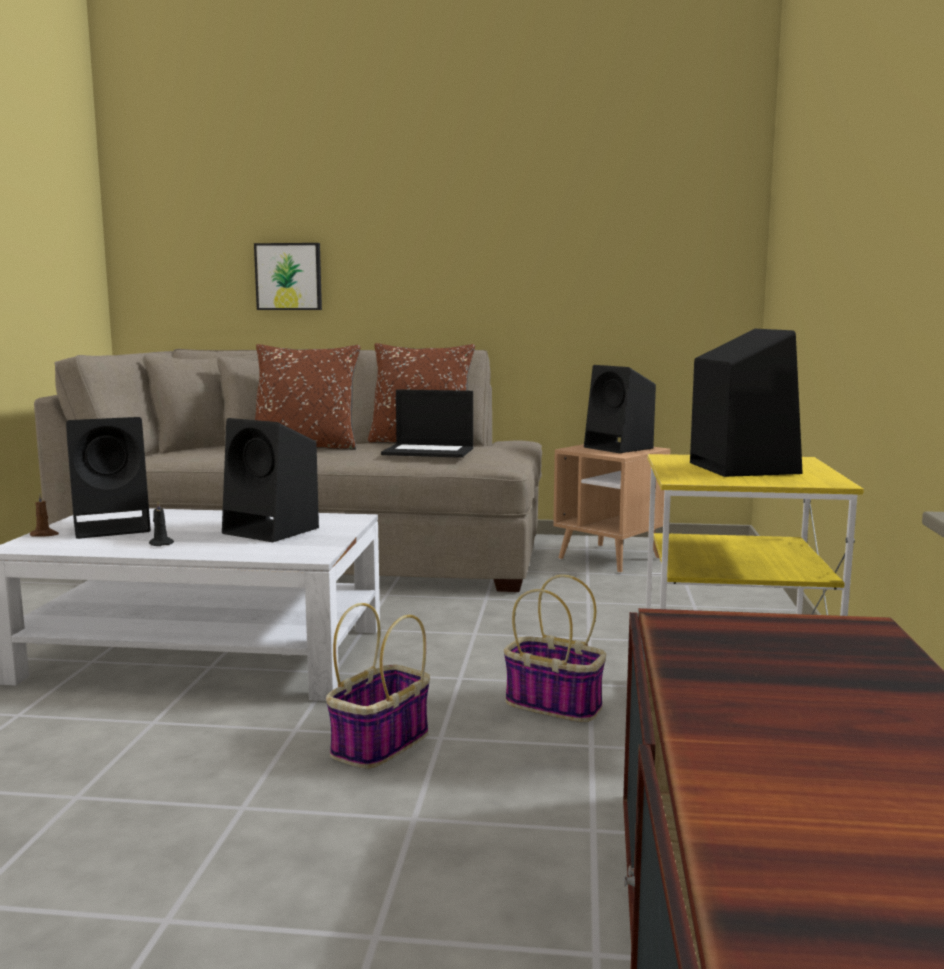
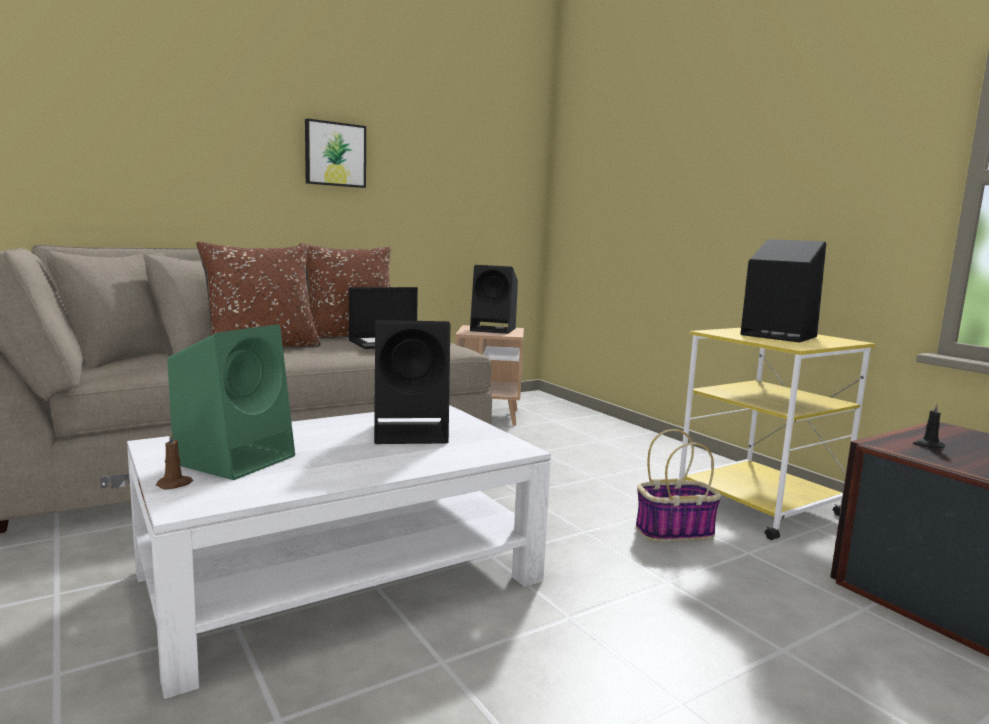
camera: 40 degrees left, 0 degrees up
black speaker [66,417,151,539] -> green speaker [167,324,295,480]
black candle [149,501,174,546] -> black candle moved to [913,403,945,448]
picture [254,243,322,310] -> picture moved to [305,118,366,188]
basket [326,603,430,768] -> none

